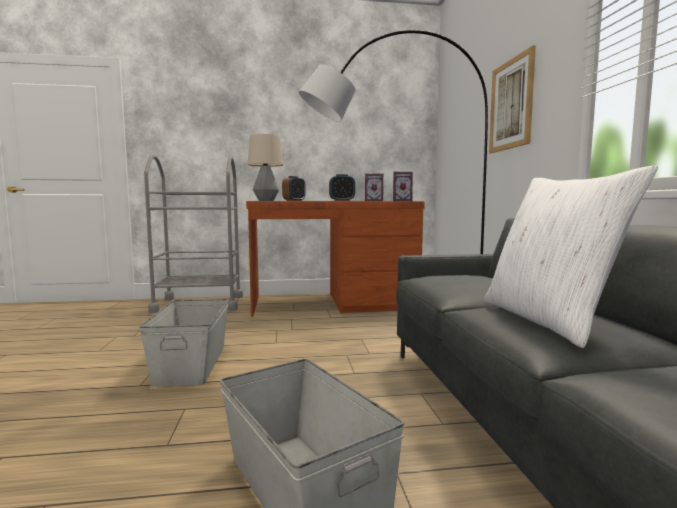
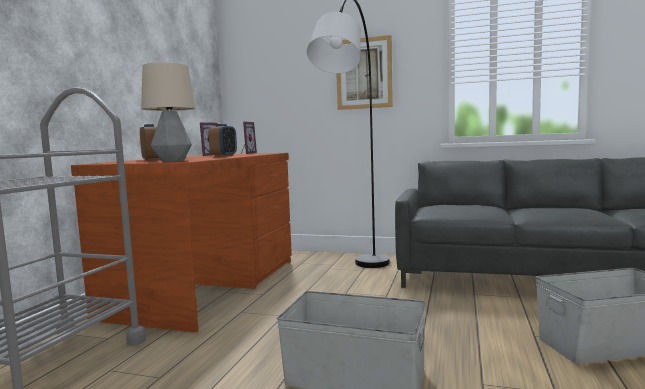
camera: 65 degrees left, 0 degrees up
white pillow [484,166,658,348] -> none

